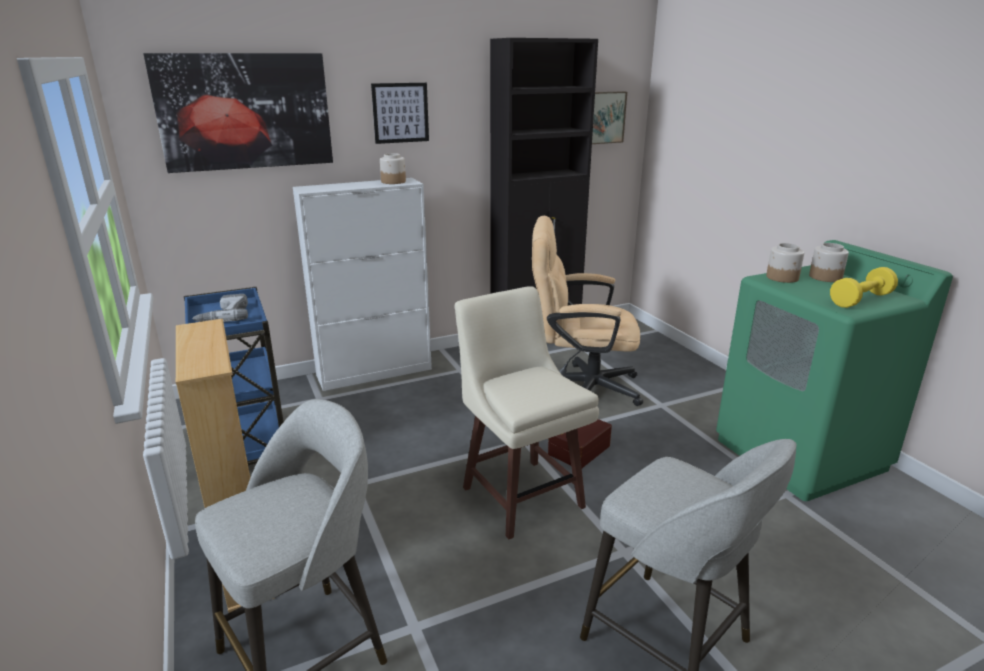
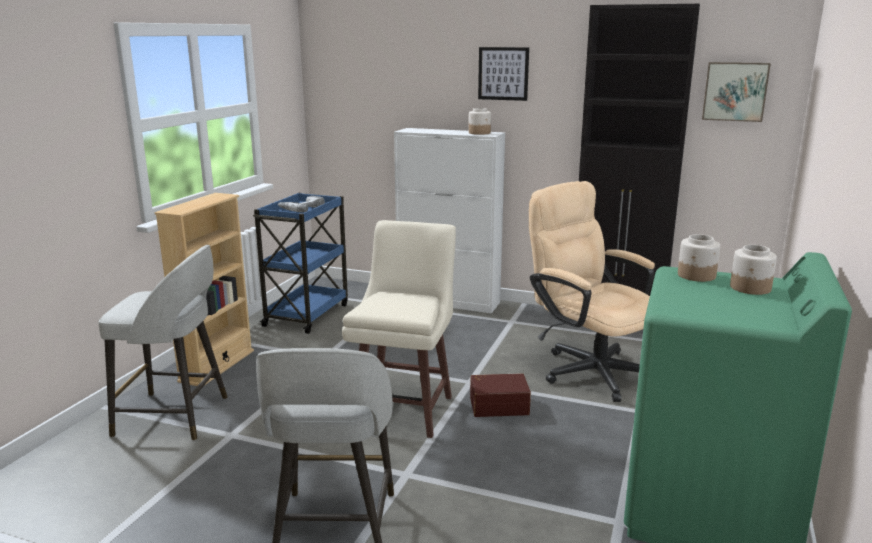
camera: 45 degrees right, 5 degrees down
picture [143,53,333,173] -> none
yellow dumbbell [830,267,898,308] -> none

